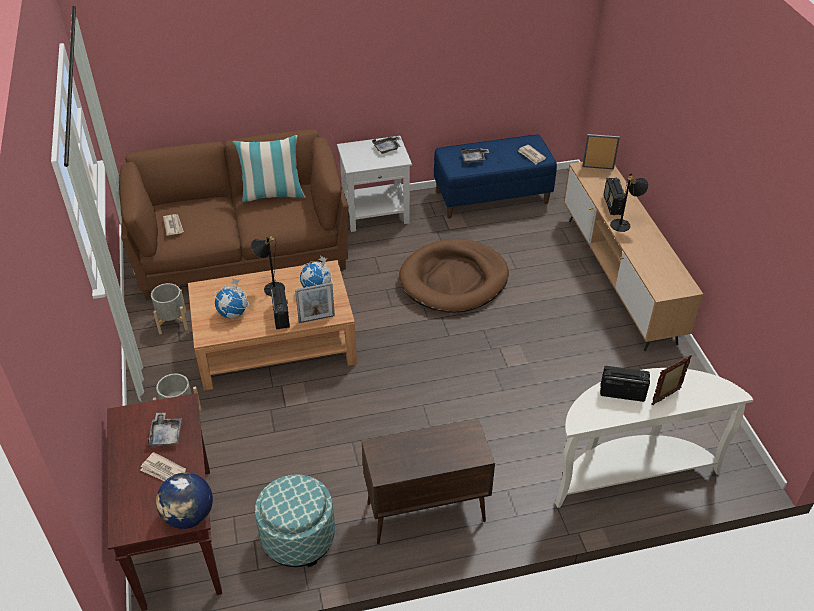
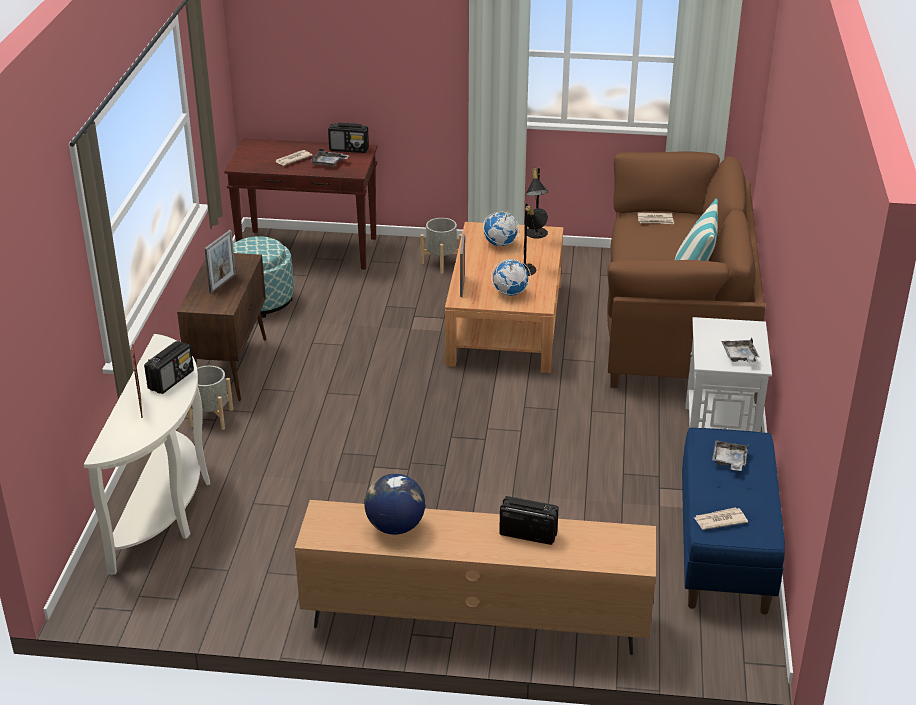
camera: 110 degrees right, 10 degrees down
grey planter [151,283,188,334] -> grey planter moved to [188,365,233,430]
globe [156,473,213,529] -> globe moved to [365,474,425,535]
radio [270,286,290,329] -> radio moved to [328,123,369,153]
brown dog bed [399,239,509,313] -> none
picture frame [582,134,620,169] -> picture frame moved to [204,230,236,294]
black table lamp [610,173,649,232] -> black table lamp moved to [526,167,549,238]

